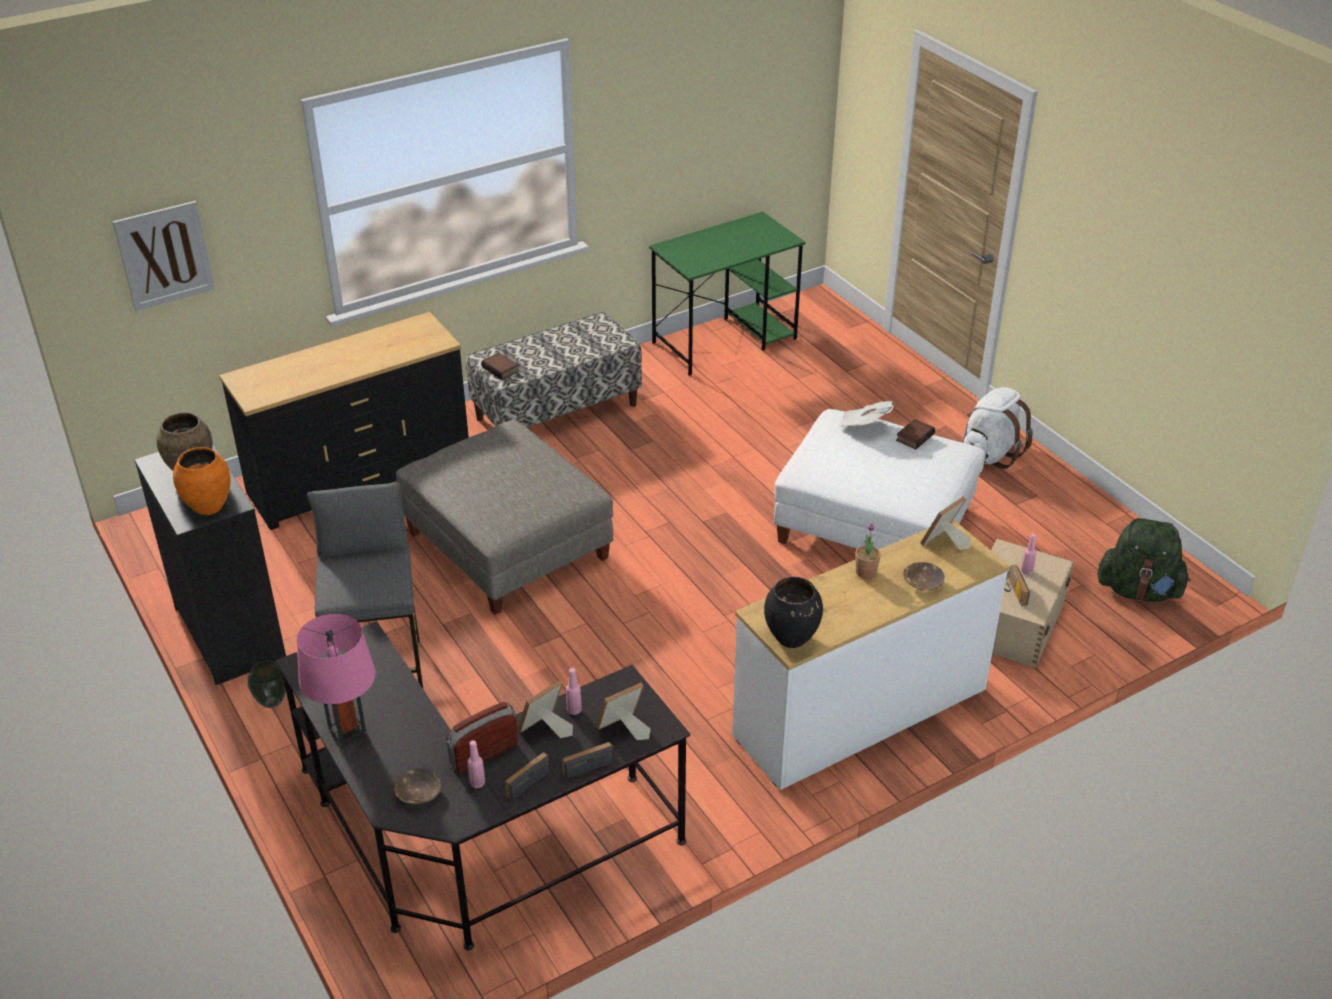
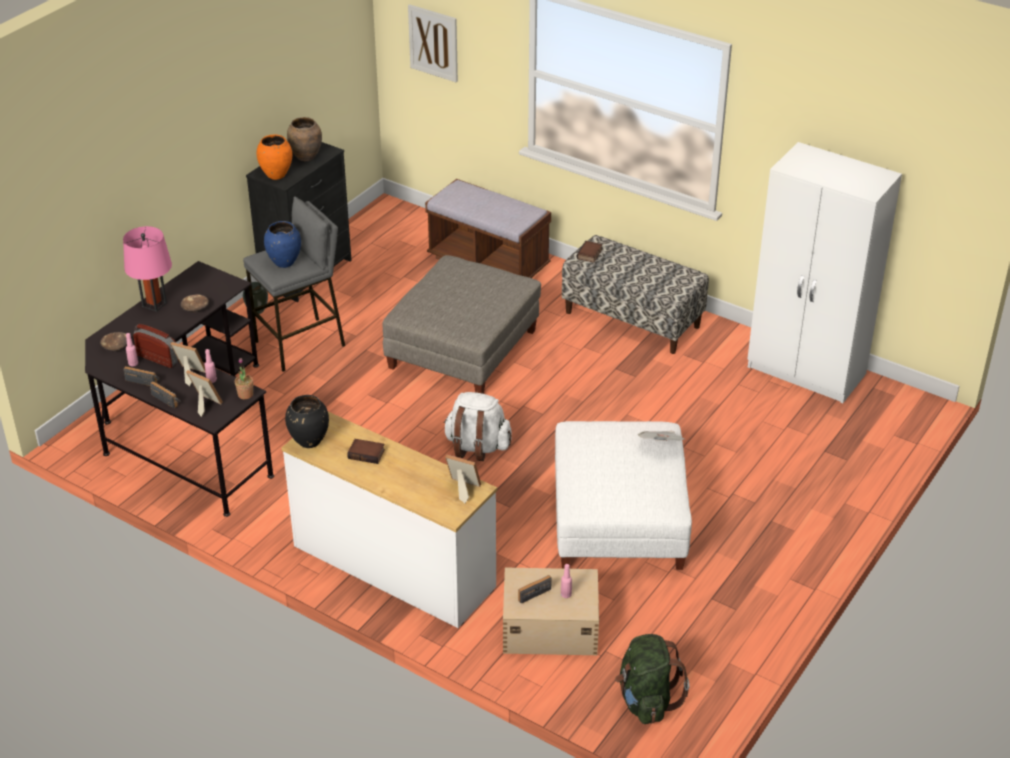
camera: 65 degrees right, 0 degrees up
black dresser [219,312,469,530] -> brown bench [425,179,551,278]
green desk [649,212,806,376] -> white wardrobe [747,142,902,403]
potted plant [855,523,881,579] -> potted plant moved to [235,358,253,399]
book [896,419,935,449] -> book moved to [347,439,385,464]
brown bowl [903,562,945,591] -> brown bowl moved to [181,294,209,313]
white backpack [963,387,1033,469] -> white backpack moved to [444,392,512,461]
none -> blue vase [264,221,301,268]

